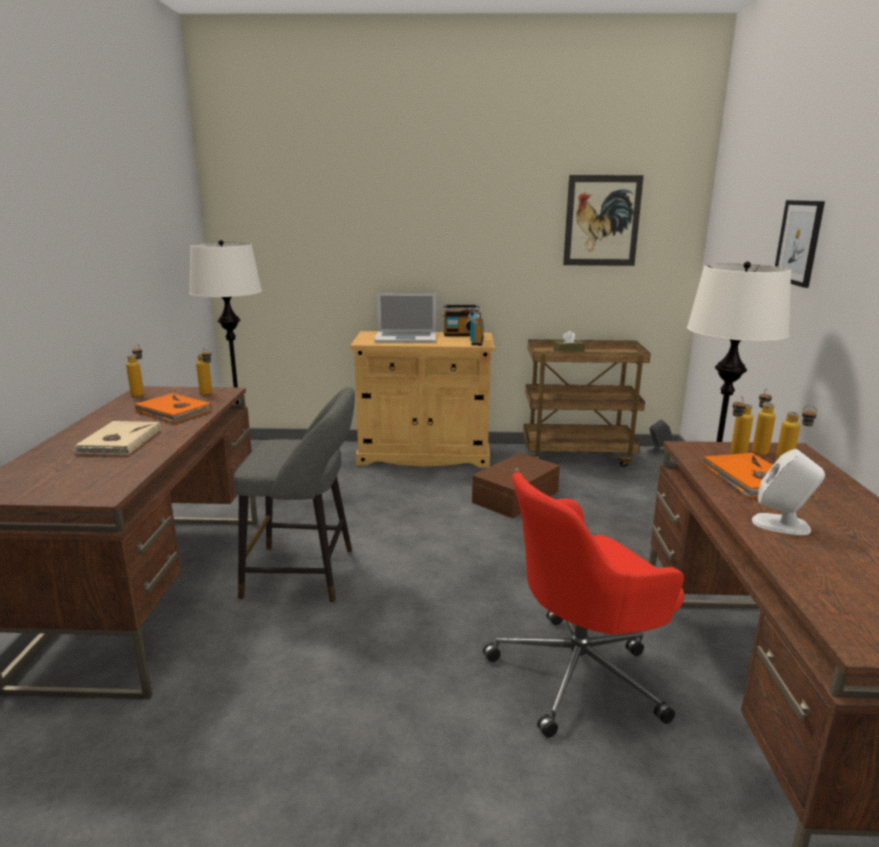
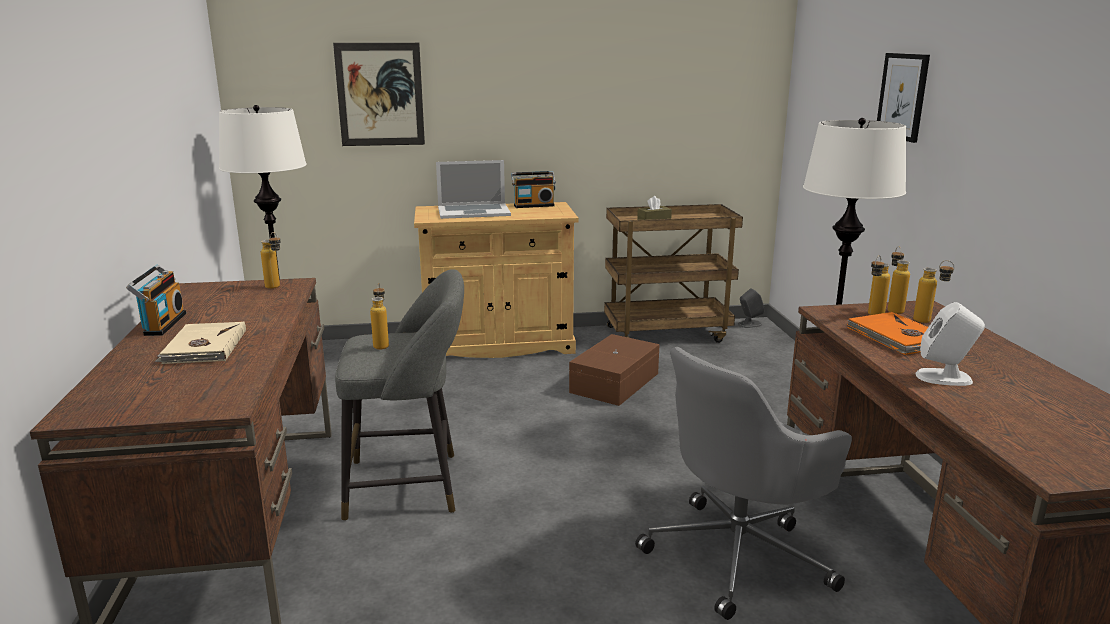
camera: 10 degrees left, 0 degrees up
bottle [126,344,144,397] -> bottle moved to [370,283,389,350]
orange book [134,393,212,423] -> none
radio [468,308,484,346] -> radio moved to [126,265,186,336]
red office chair [483,472,684,738] -> grey office chair [635,347,852,620]
picture [563,175,644,266] -> picture moved to [333,43,425,146]

